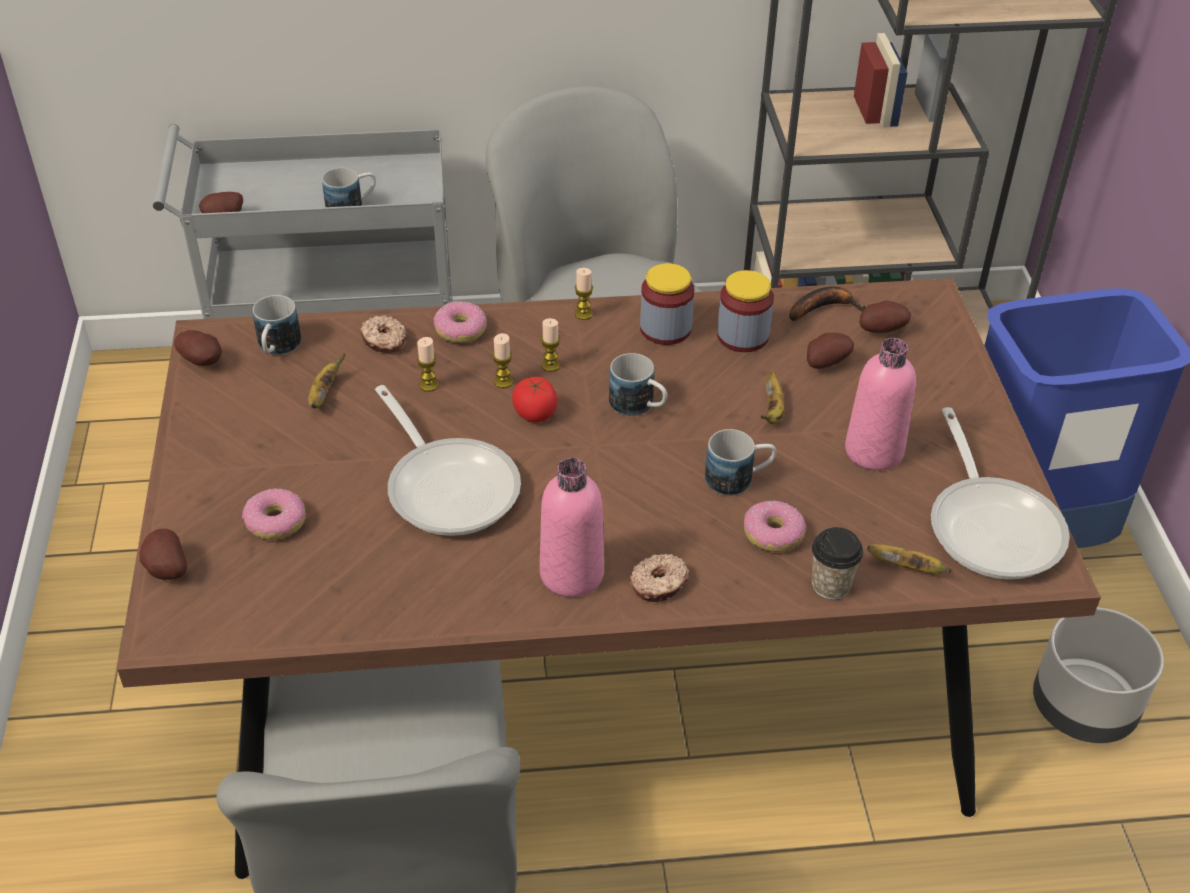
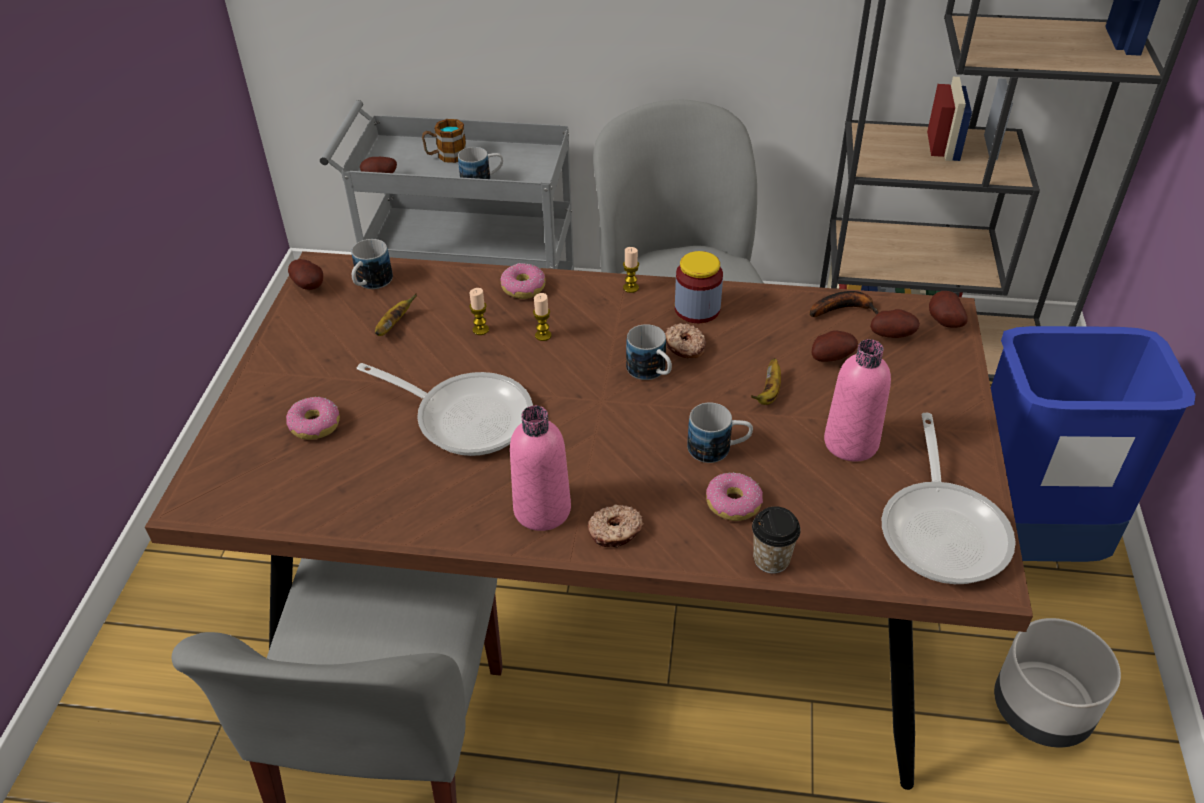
camera: 15 degrees right, 0 degrees up
potato [140,529,187,580] -> potato moved to [929,291,968,328]
donut [360,315,407,353] -> donut moved to [665,323,706,359]
frying pan [375,385,521,536] -> frying pan turned 45 degrees counterclockwise [357,363,533,456]
tomato [512,377,558,423] -> none
candle [541,318,560,372] -> none
jar [717,270,774,352] -> none
banana [867,544,952,574] -> none
none -> mug [422,119,466,163]

